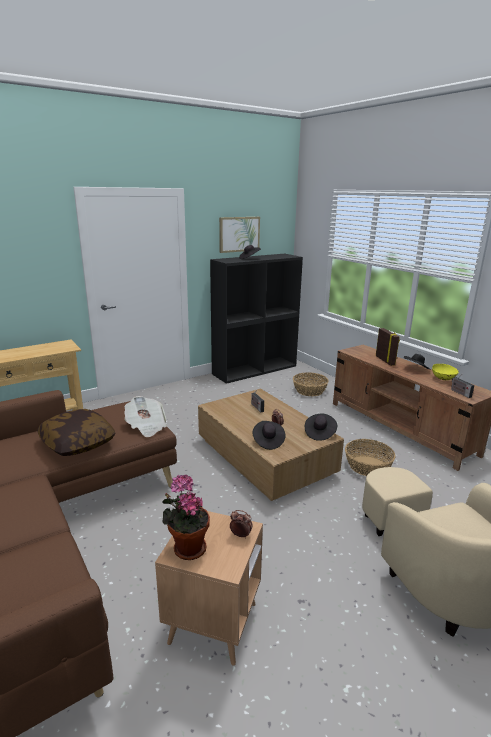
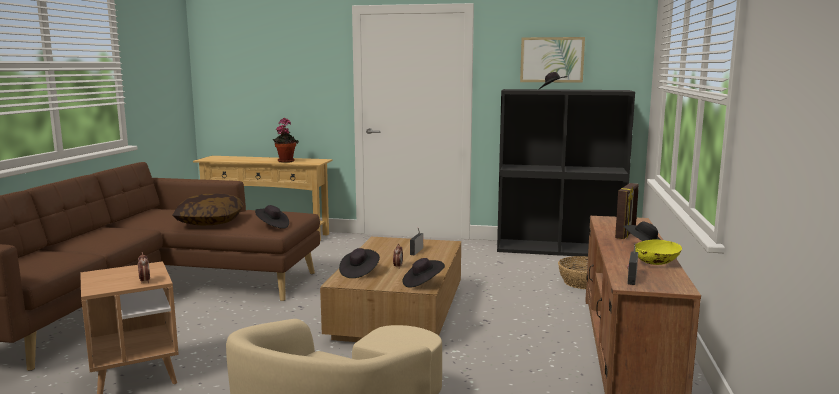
camera: 45 degrees right, 10 degrees down
newspaper [124,396,167,437] -> black hat [255,205,289,229]
potted plant [162,475,210,560] -> potted plant moved to [273,118,299,163]
basket [345,439,395,476] -> none

